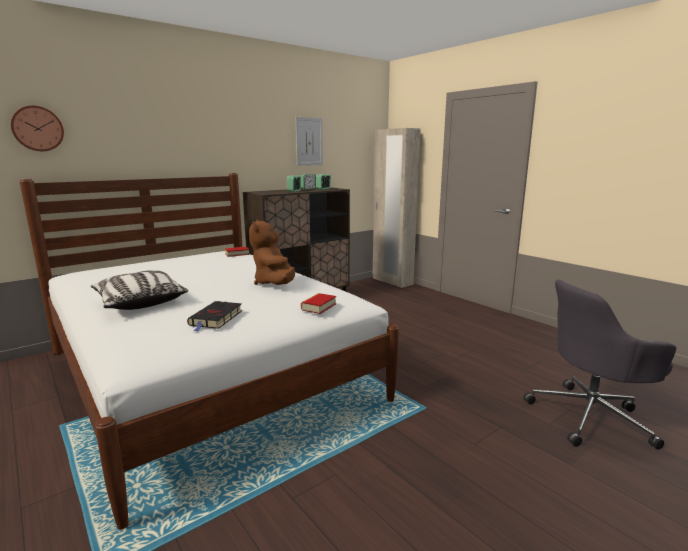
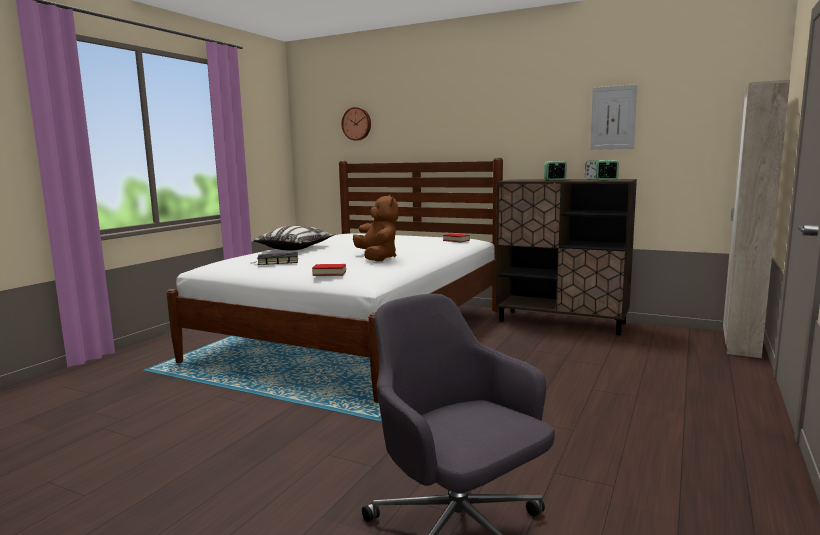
camera: 65 degrees right, 5 degrees down
brown plush toy [249,220,295,285] -> brown plush toy turned 105 degrees clockwise [353,194,398,262]

